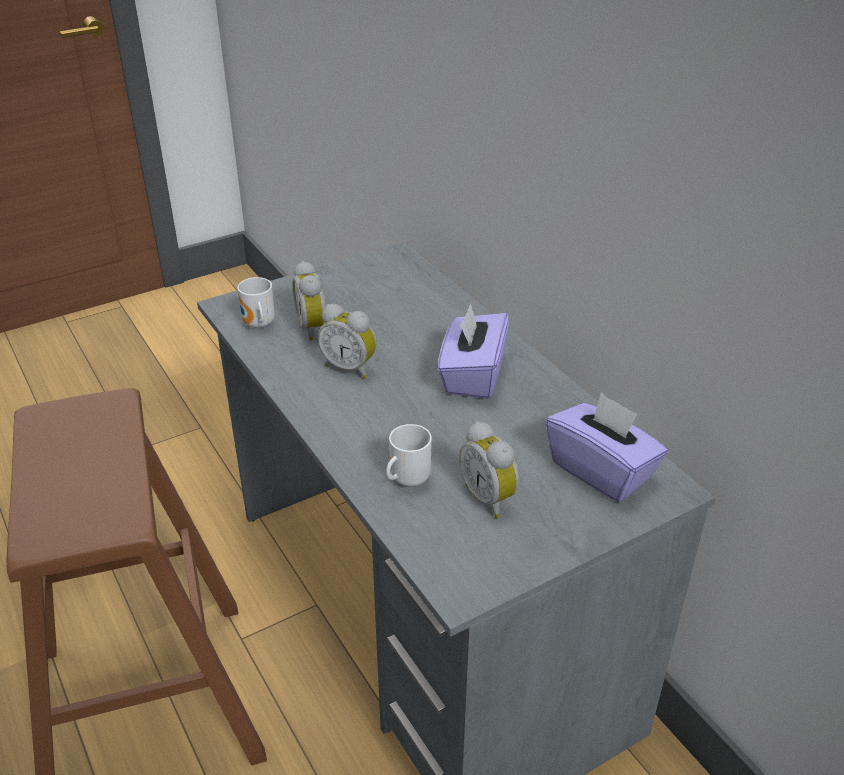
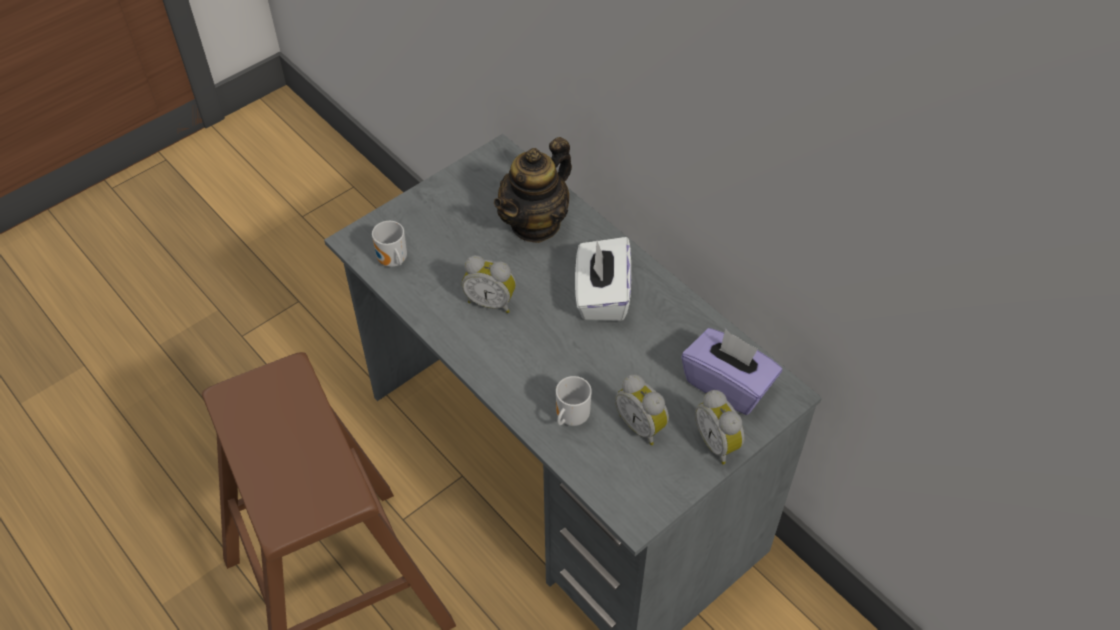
camera: 10 degrees left, 15 degrees up
alarm clock [292,261,326,341] -> alarm clock moved to [695,390,745,465]
purple tissue box [438,303,509,399] -> white tissue box [575,237,631,321]
none -> teapot [494,137,572,243]

